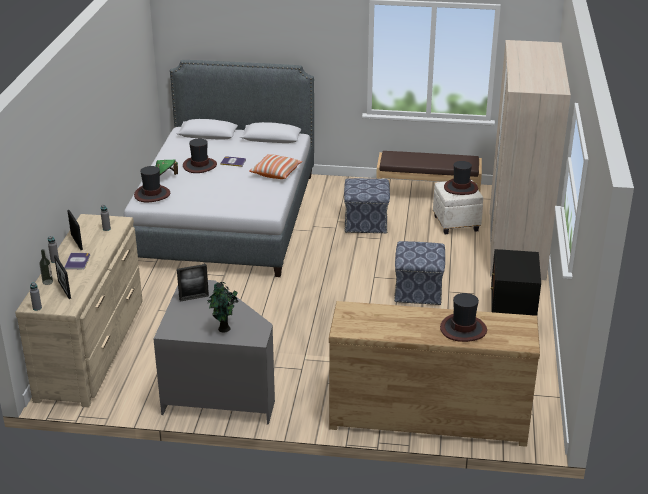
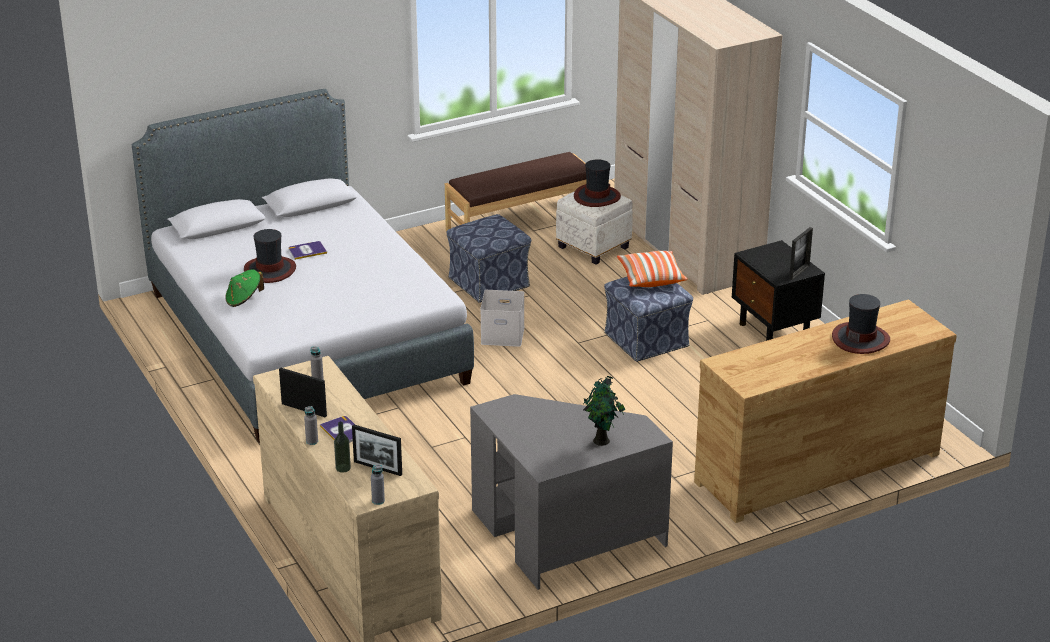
camera: 35 degrees left, 0 degrees up
hat [134,166,170,202] -> none
picture frame [177,264,209,302] -> picture frame moved to [789,227,813,280]
pillow [249,154,302,179] -> pillow moved to [617,251,687,287]
none -> white storage box [480,290,525,347]

